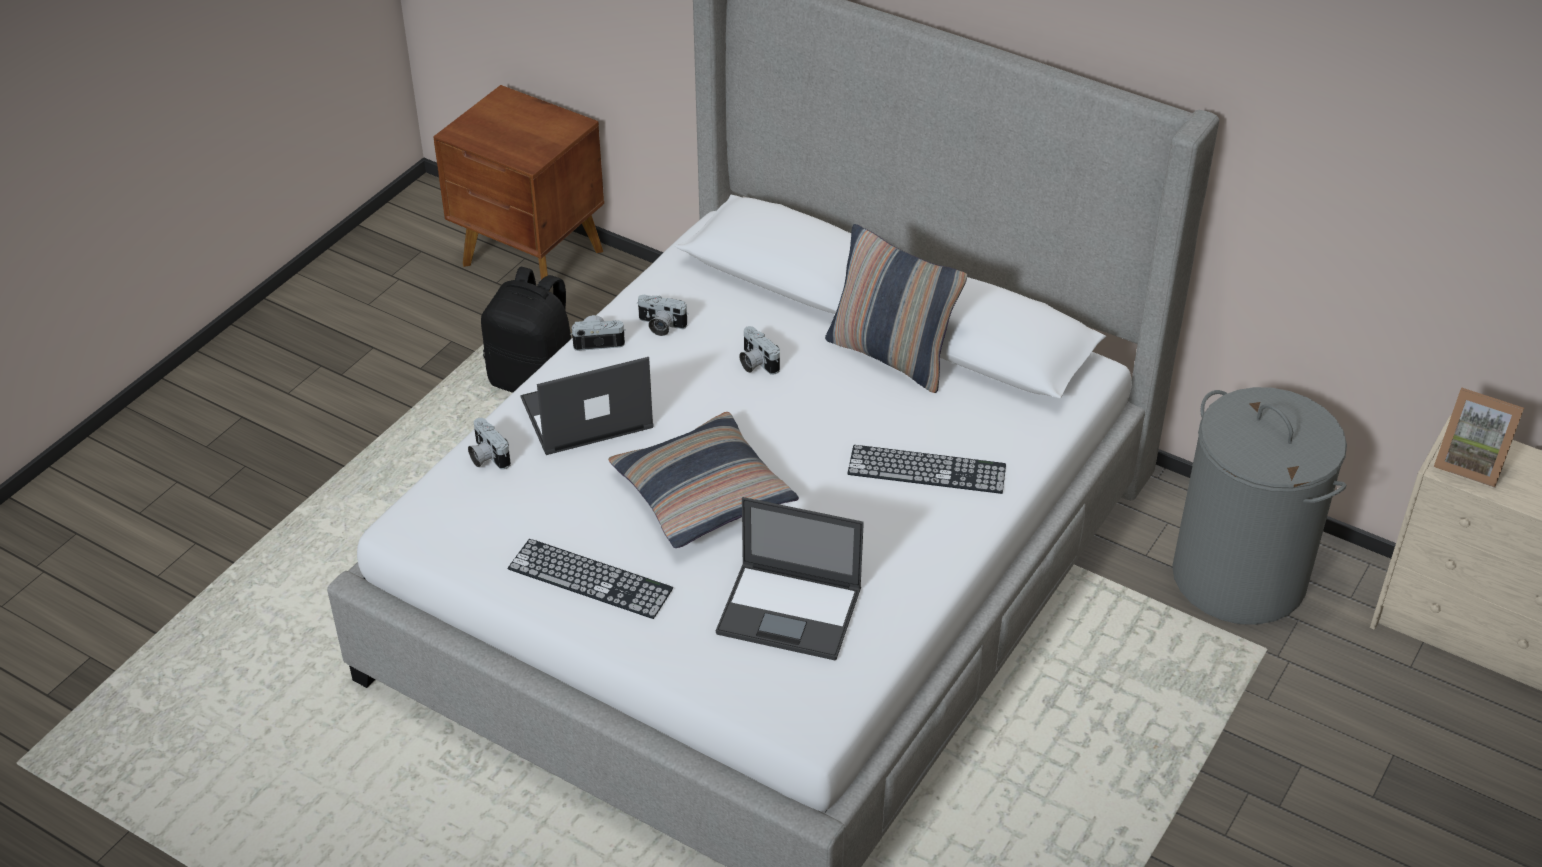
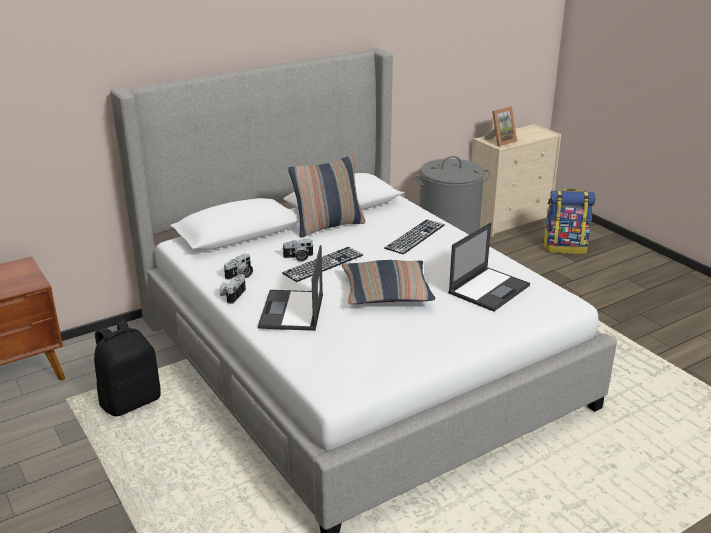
camera: 65 degrees left, 15 degrees down
camera [468,418,511,470] -> none
keyboard [508,539,673,619] -> keyboard moved to [282,247,363,282]
none -> backpack [543,189,595,254]

